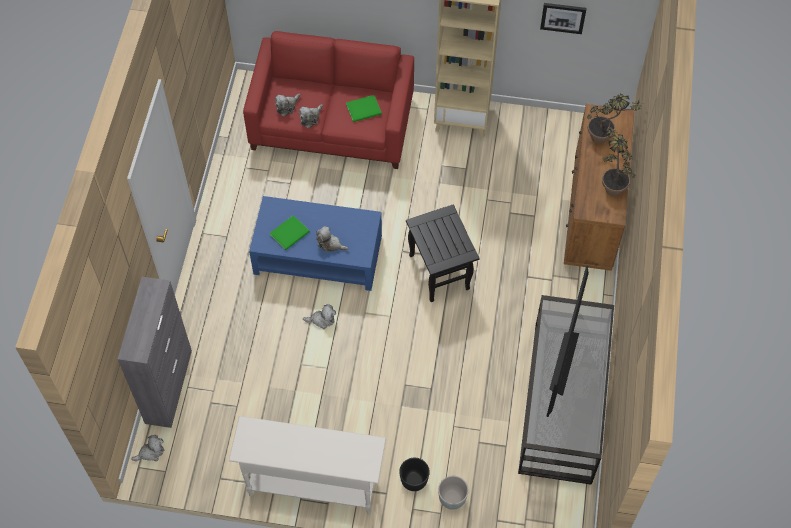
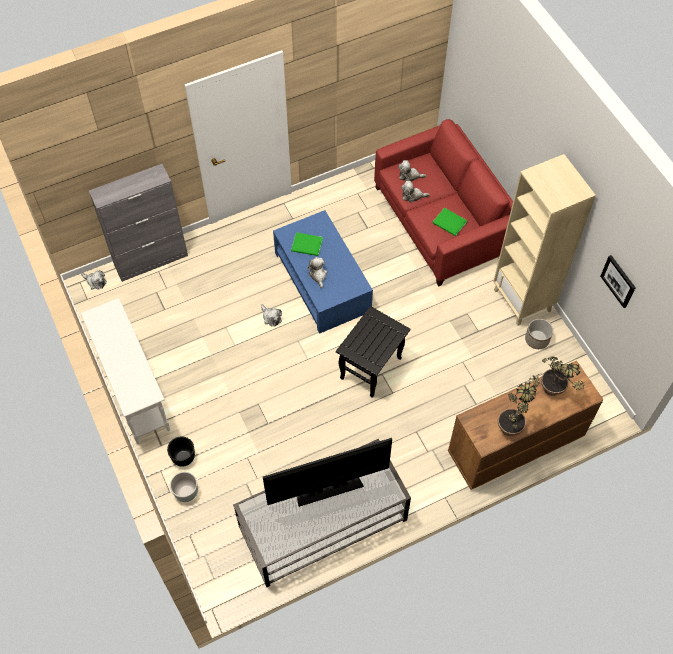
camera: 55 degrees right, 0 degrees up
none -> planter [525,319,553,349]

